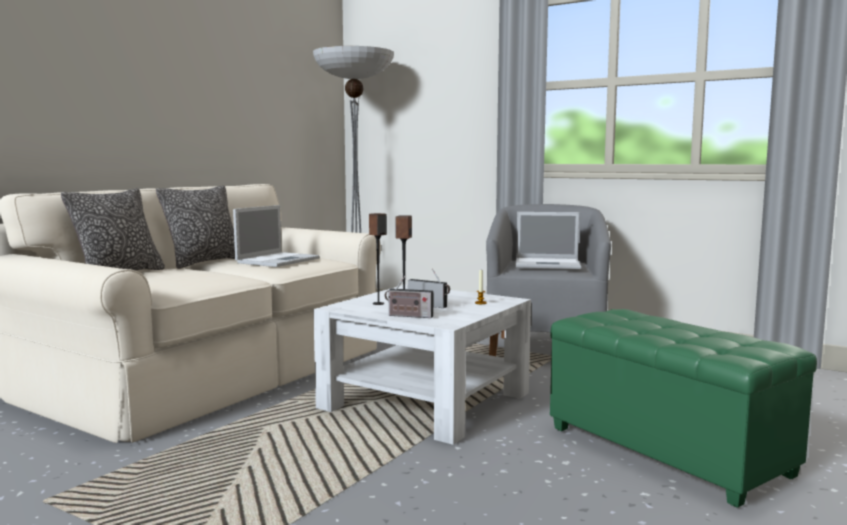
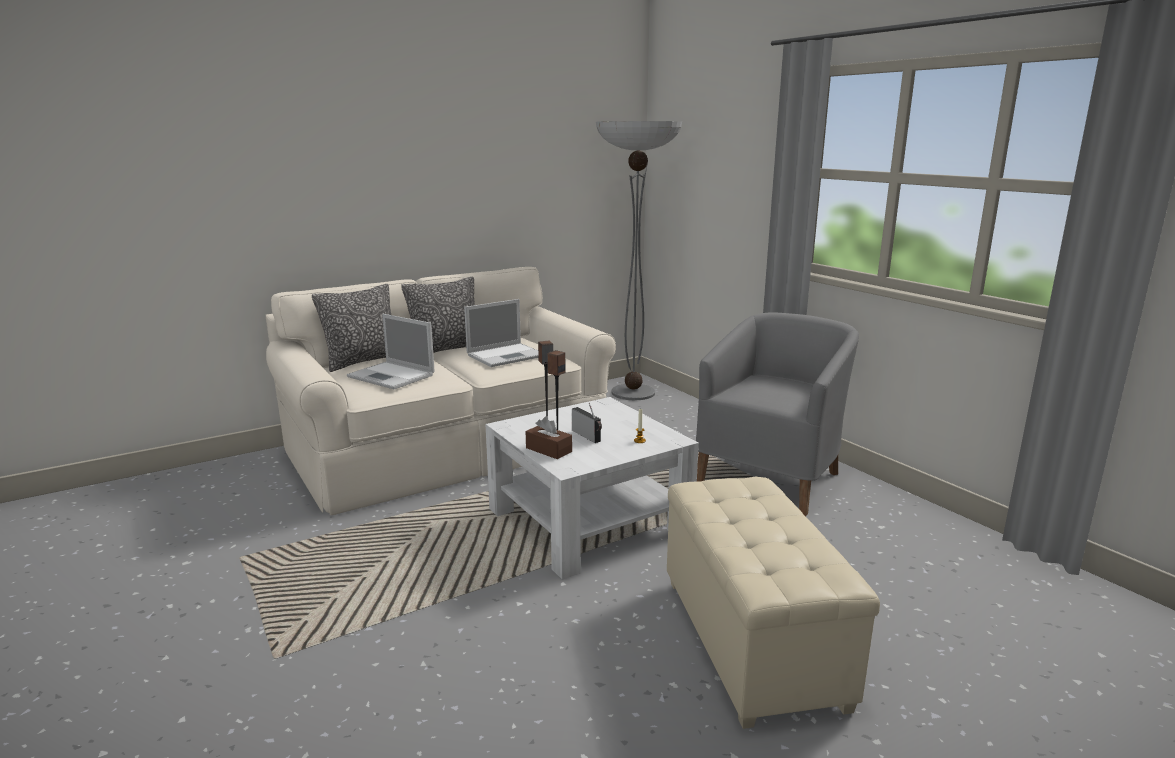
camera: 25 degrees right, 10 degrees up
radio [385,276,433,318] -> brown tissue box [526,416,572,459]
laptop [515,212,581,269] -> laptop moved to [347,314,435,389]
green ottoman [550,309,817,507] -> beige ottoman [667,477,880,729]

